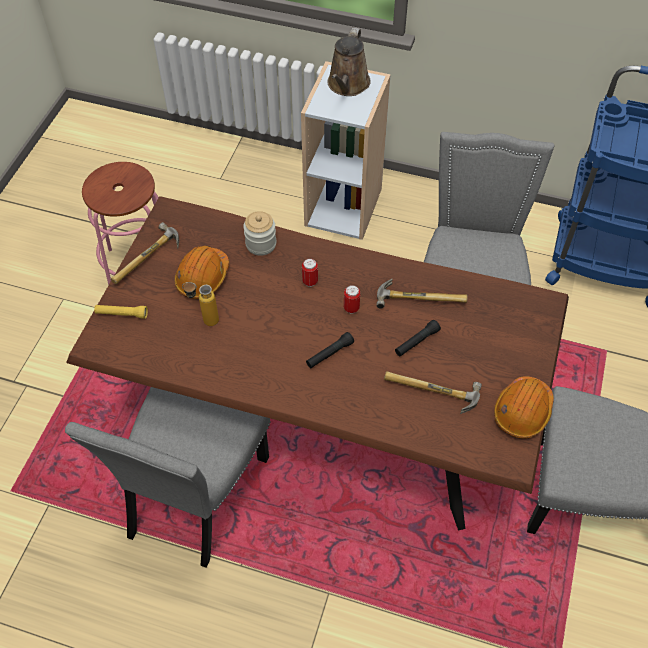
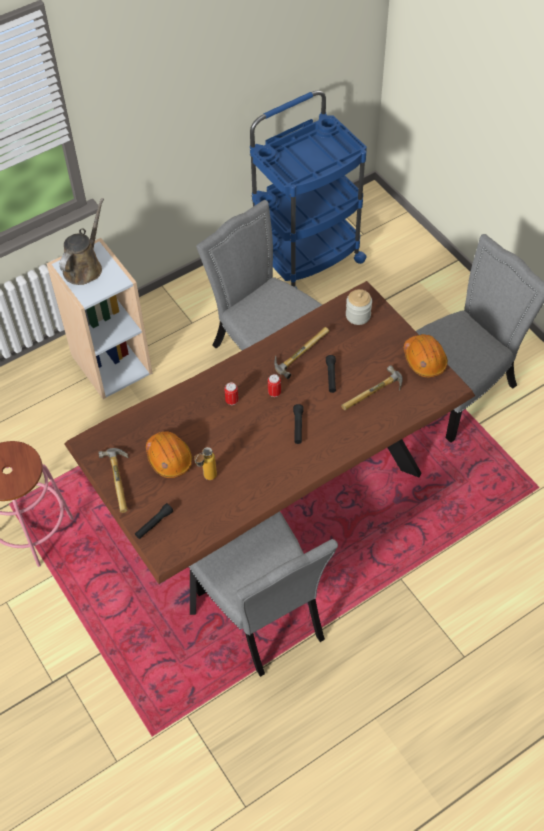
camera: 50 degrees left, 0 degrees up
yellow flashlight [94,305,148,319] -> black flashlight [135,503,173,539]
jar [243,211,276,256] -> jar moved to [346,289,372,325]
brown watering can [327,28,371,96] -> brown watering can turned 120 degrees counterclockwise [59,198,104,285]

